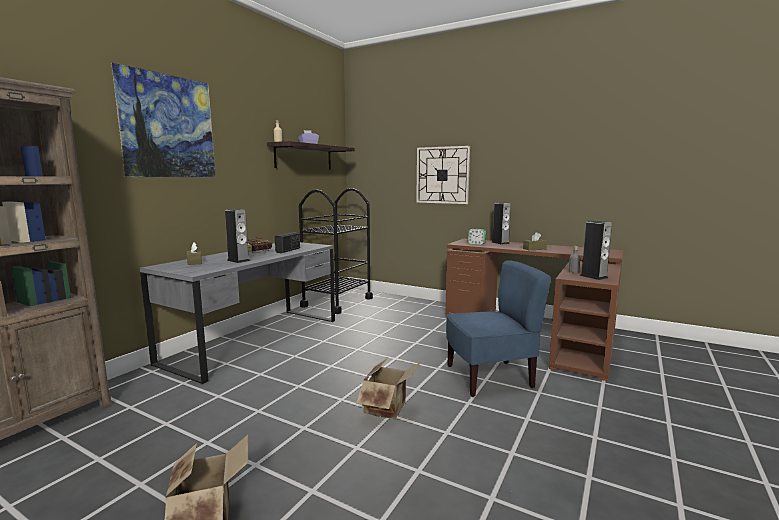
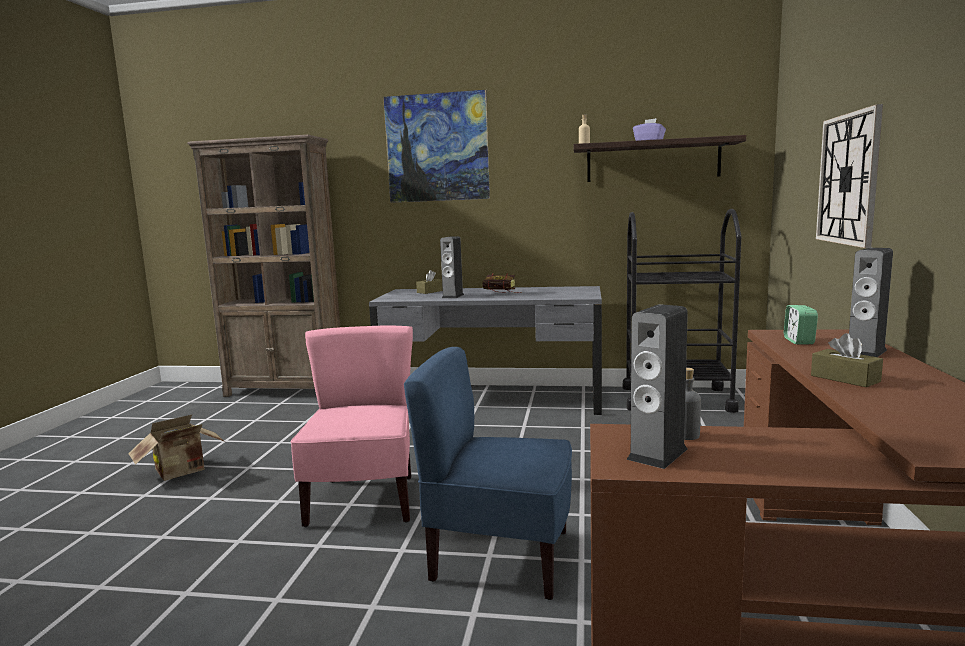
camera: 70 degrees right, 0 degrees up
radio [275,232,300,253] -> none
cardboard box [356,357,420,419] -> pink chair [290,326,413,527]
blue chair [446,260,551,397] -> blue chair turned 135 degrees clockwise [404,347,572,600]

